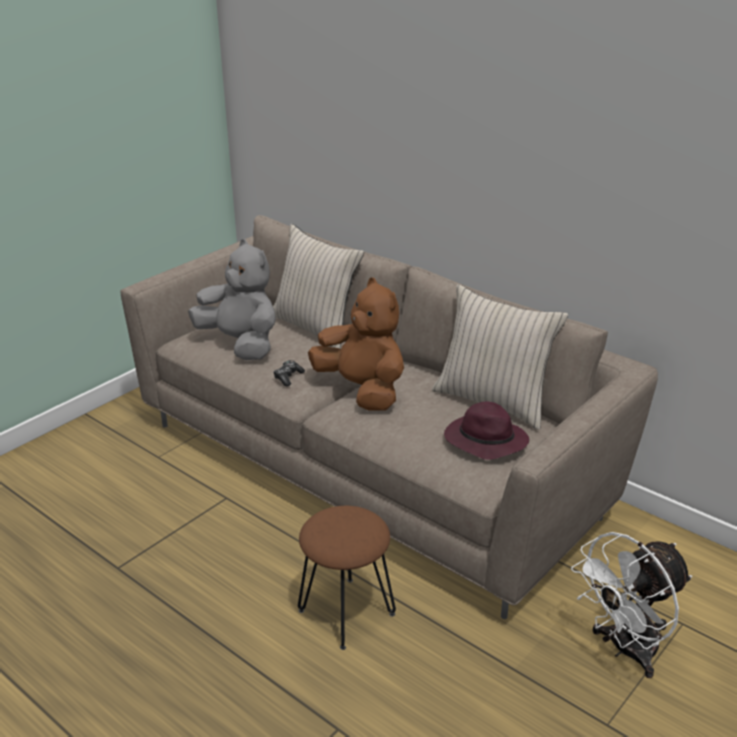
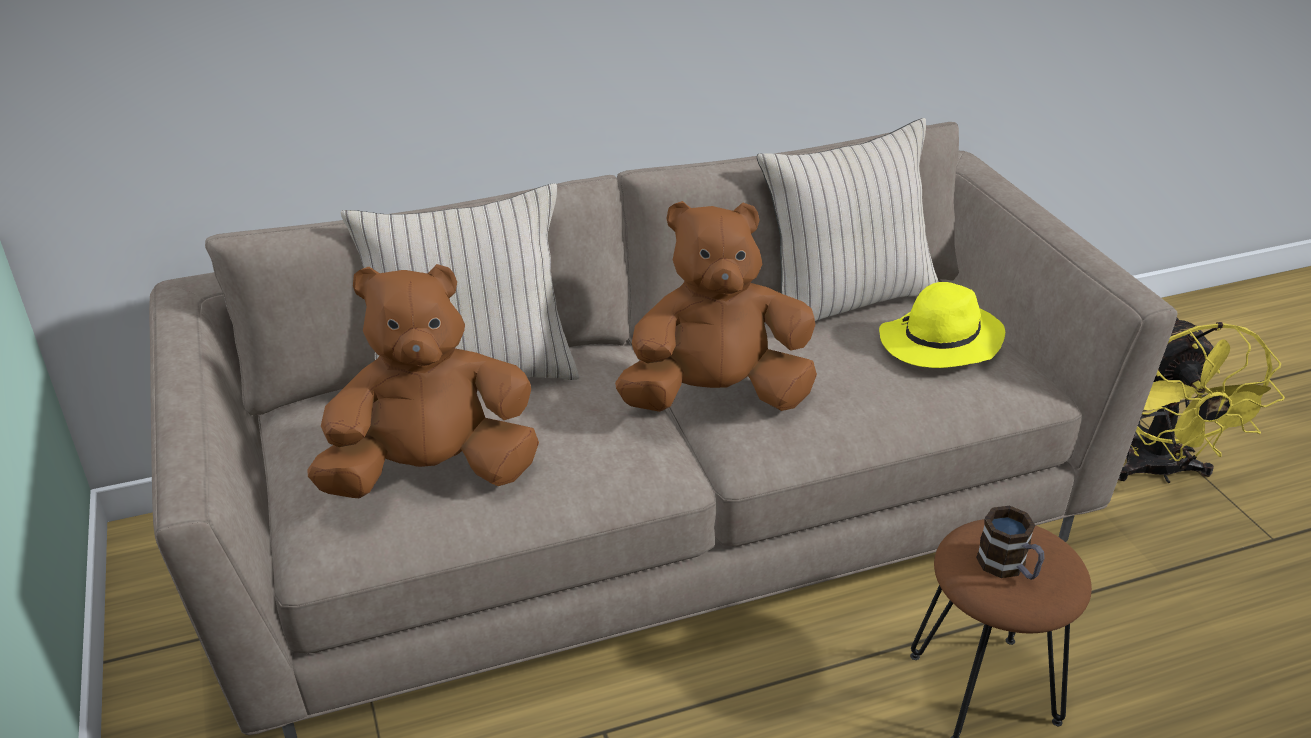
camera: 60 degrees left, 5 degrees up
grey plush toy [188,239,276,360] -> brown plush toy [307,264,539,498]
game controller [273,360,305,387] -> none
purple hat [444,402,529,460] -> yellow hat [879,282,1005,368]
white fan [571,532,692,678] -> yellow fan [1118,318,1285,483]
none -> mug [976,506,1044,580]

